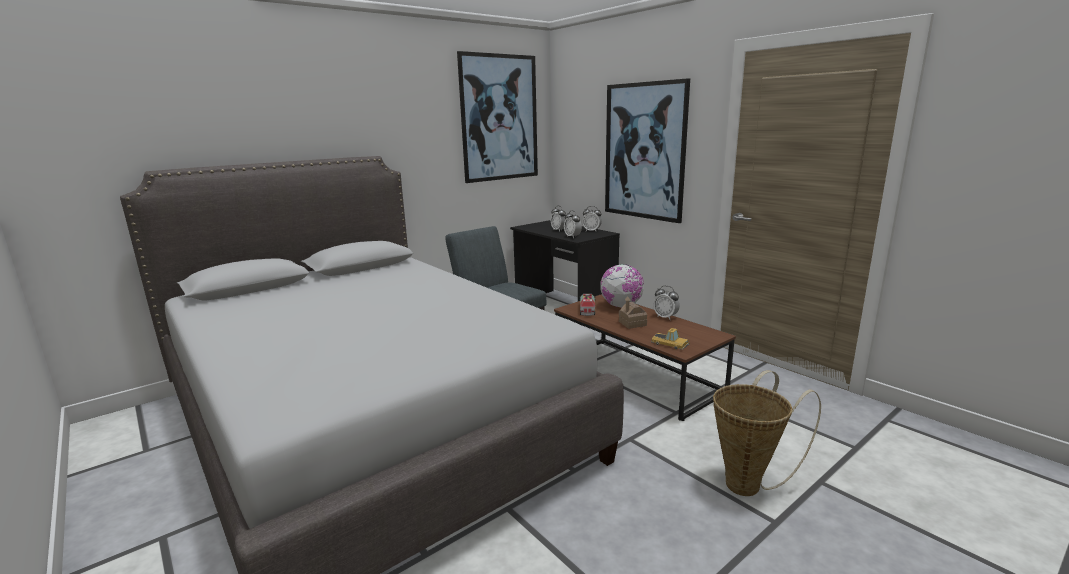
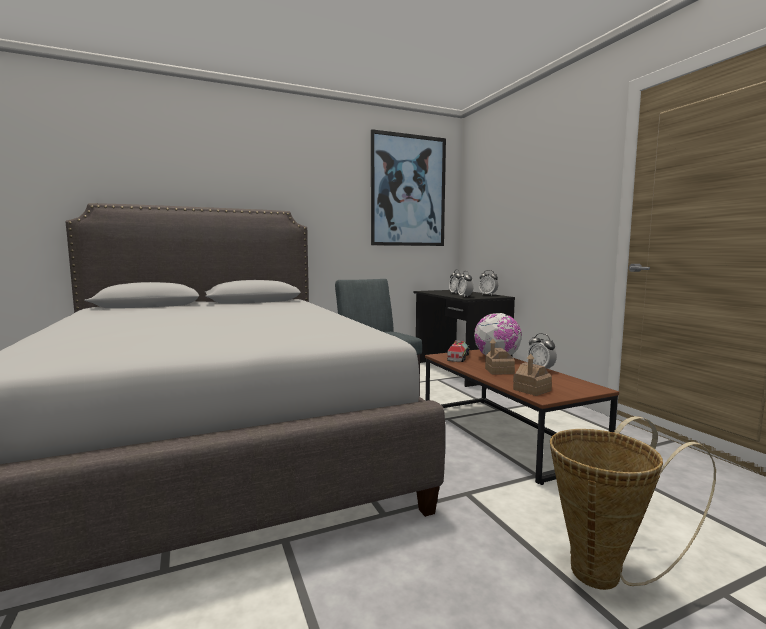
camera: 15 degrees right, 10 degrees down
picture [605,78,690,223] -> none
toy car [651,328,690,350] -> toy house [513,354,552,396]

